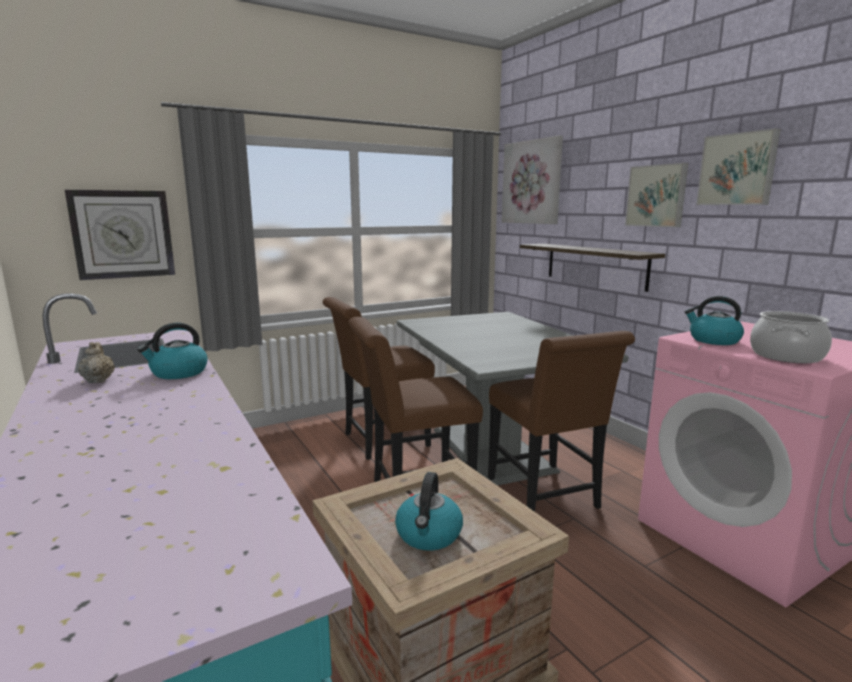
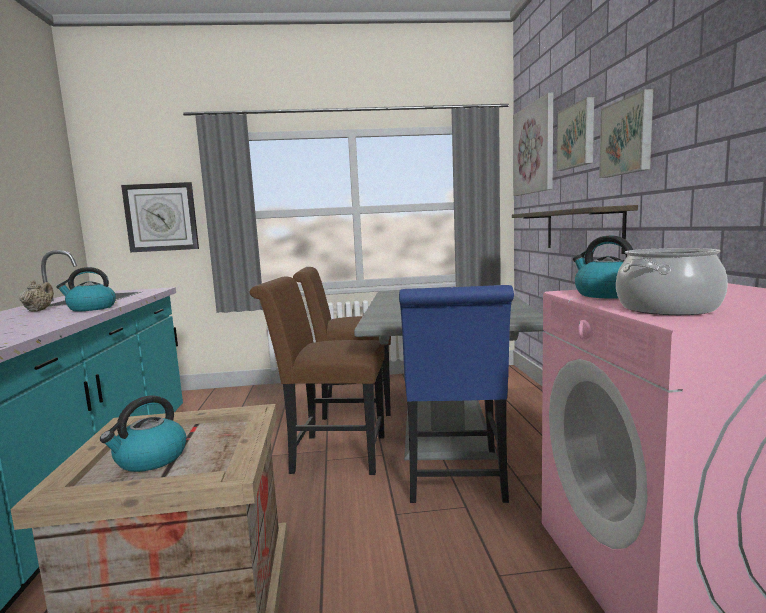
camera: 25 degrees right, 5 degrees down
brown chair [488,331,635,512] -> blue chair [399,285,514,503]
picture [696,128,780,205] -> picture moved to [557,97,594,171]

